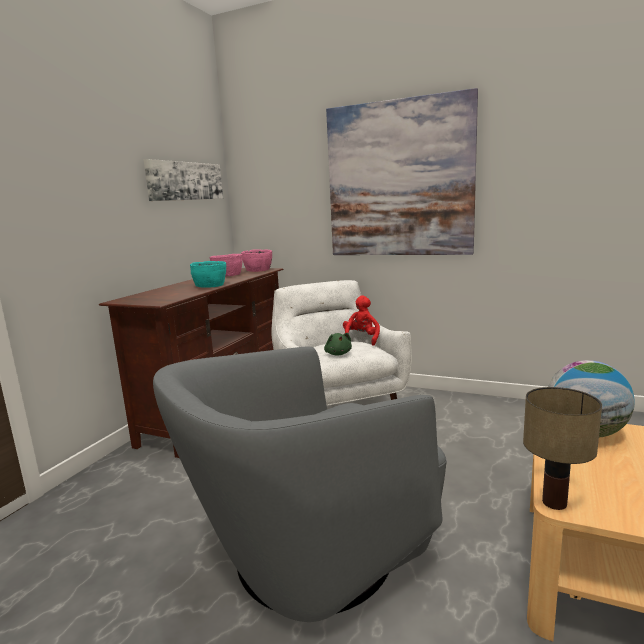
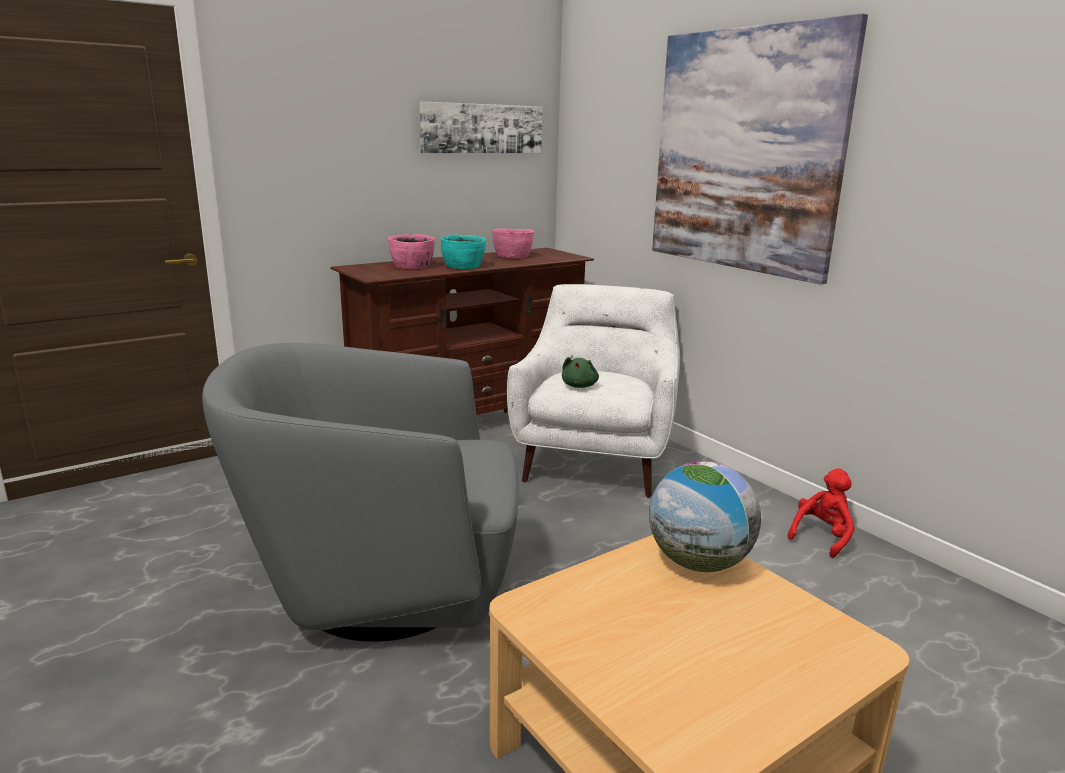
camera: 30 degrees right, 5 degrees up
pink bowl [241,249,272,272] -> pink bowl moved to [388,234,435,269]
red plush toy [343,295,380,346] -> red plush toy moved to [787,468,854,558]
table lamp [523,387,602,510] -> none

